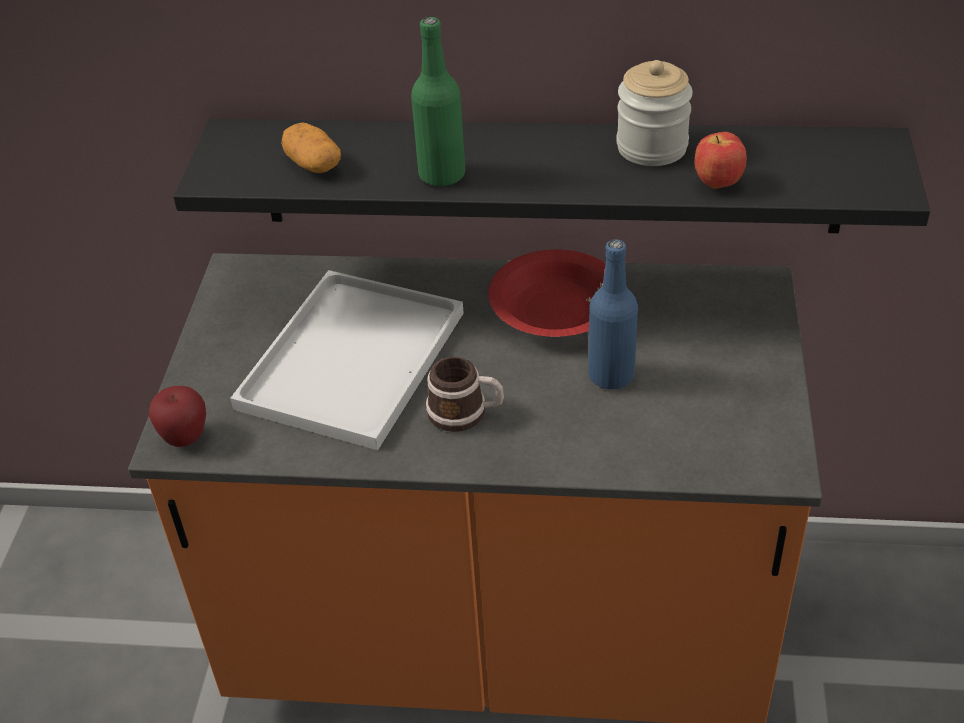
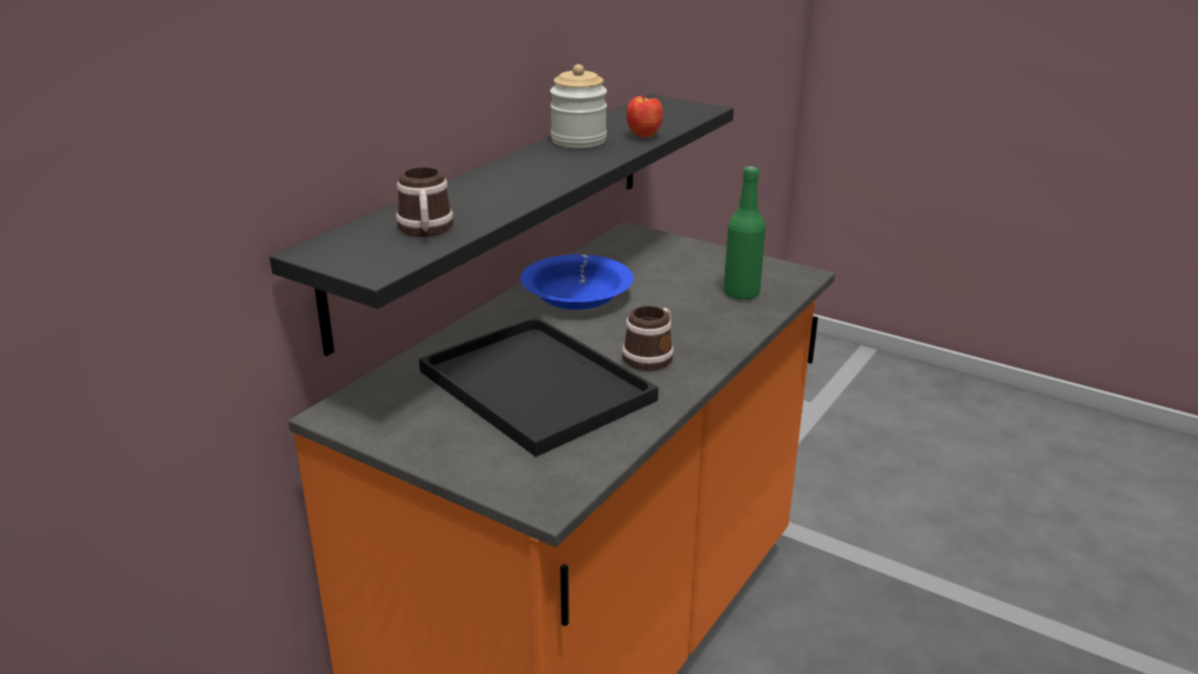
camera: 65 degrees left, 15 degrees down
apple [149,386,206,447] -> none
white tray [230,270,463,450] -> black tray [419,316,658,457]
potato [281,122,341,173] -> mug [396,167,454,237]
green bottle [411,17,465,186] -> green bottle moved to [724,166,766,300]
red bowl [488,249,606,337] -> blue bowl [520,254,634,310]
blue bottle [588,239,638,390] -> none

